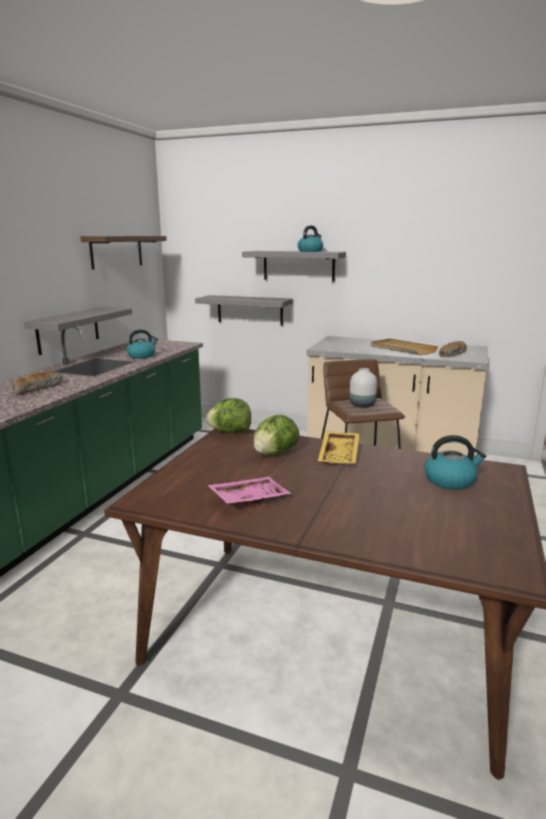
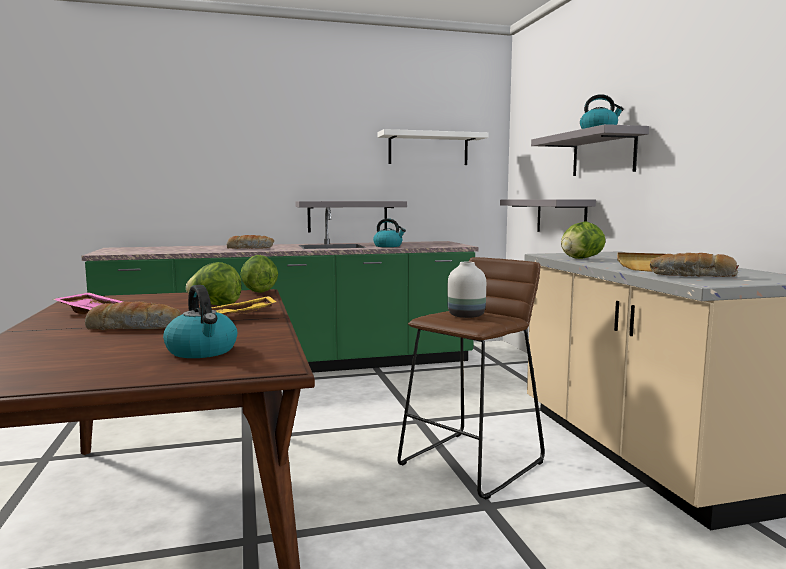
camera: 55 degrees right, 10 degrees down
brown shelf [81,236,167,269] -> white shelf [377,129,489,165]
none -> bread [85,302,181,330]
none -> lettuce [561,222,605,259]

